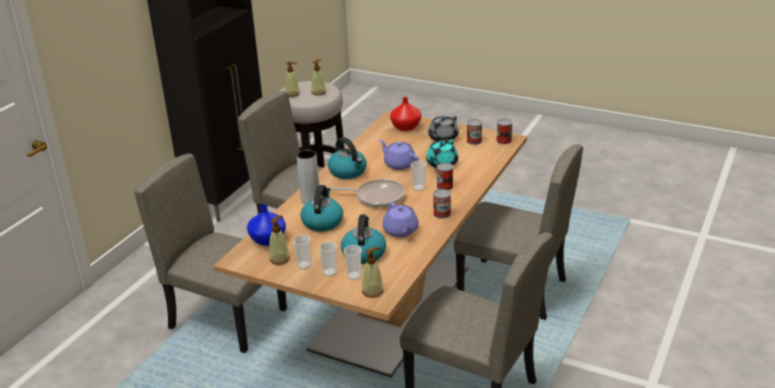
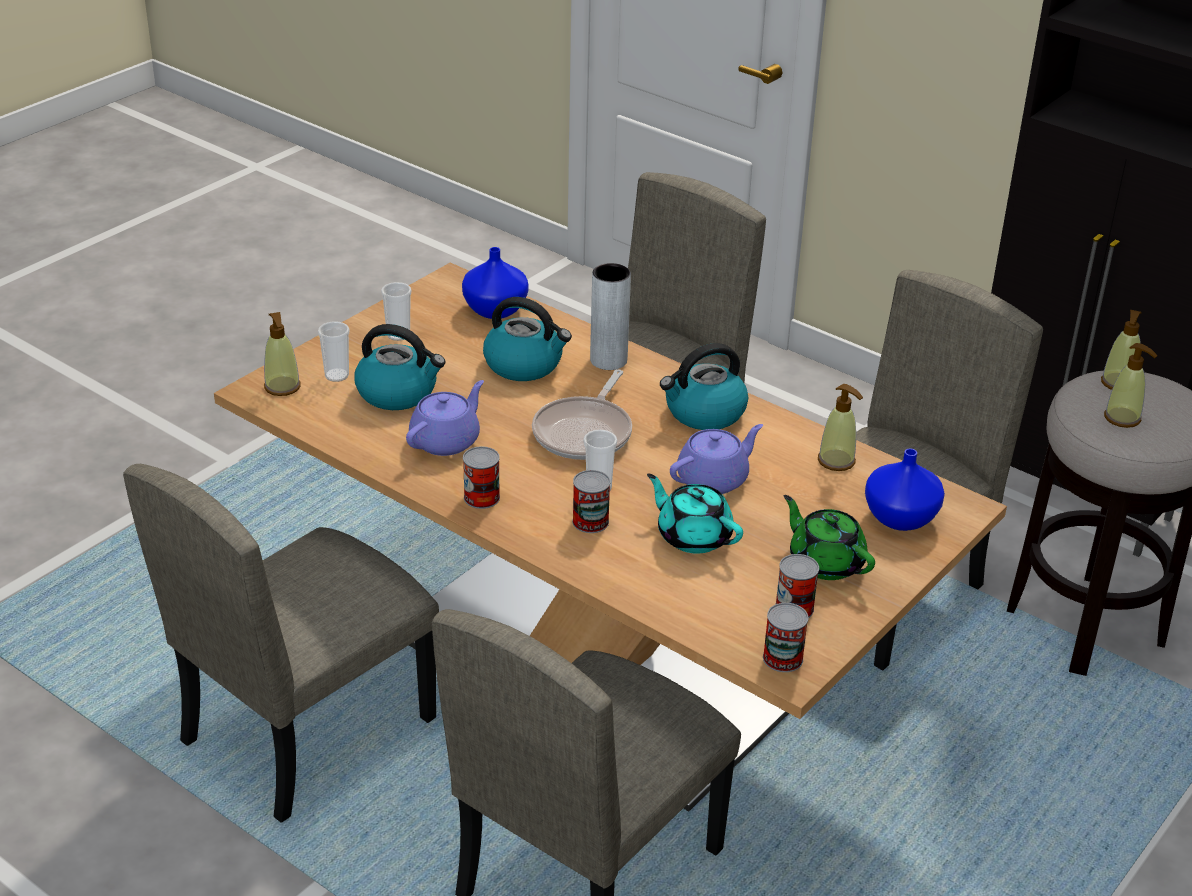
camera: 100 degrees right, 5 degrees up
soap dispenser [269,216,290,265] -> soap dispenser moved to [818,384,863,471]
cup [319,242,337,276] -> none
purple teapot [382,202,419,237] -> purple teapot turned 135 degrees clockwise [406,380,484,456]
red vase [390,97,421,131] -> blue vase [865,449,945,531]
grey teapot [428,116,459,142] -> green teapot [784,495,875,580]

